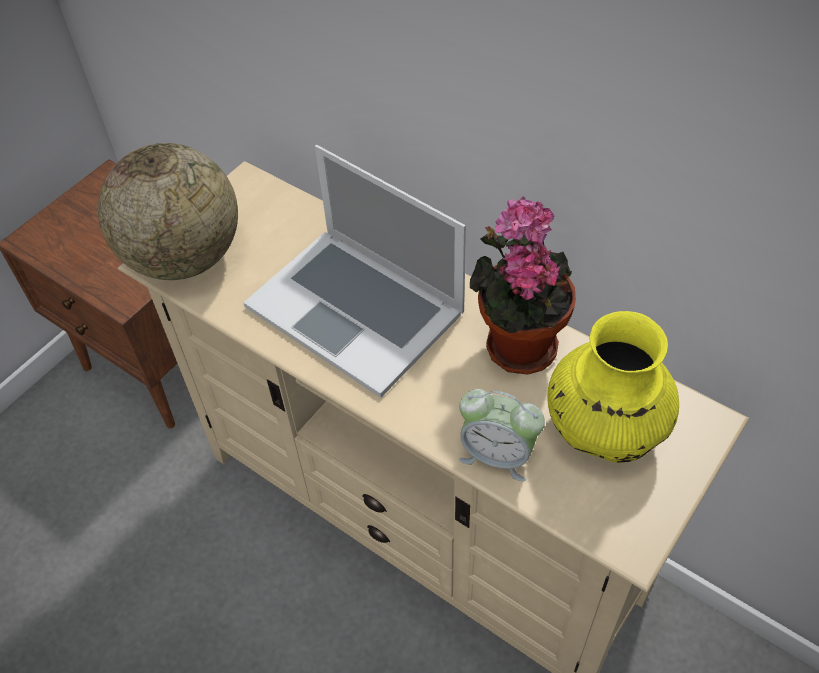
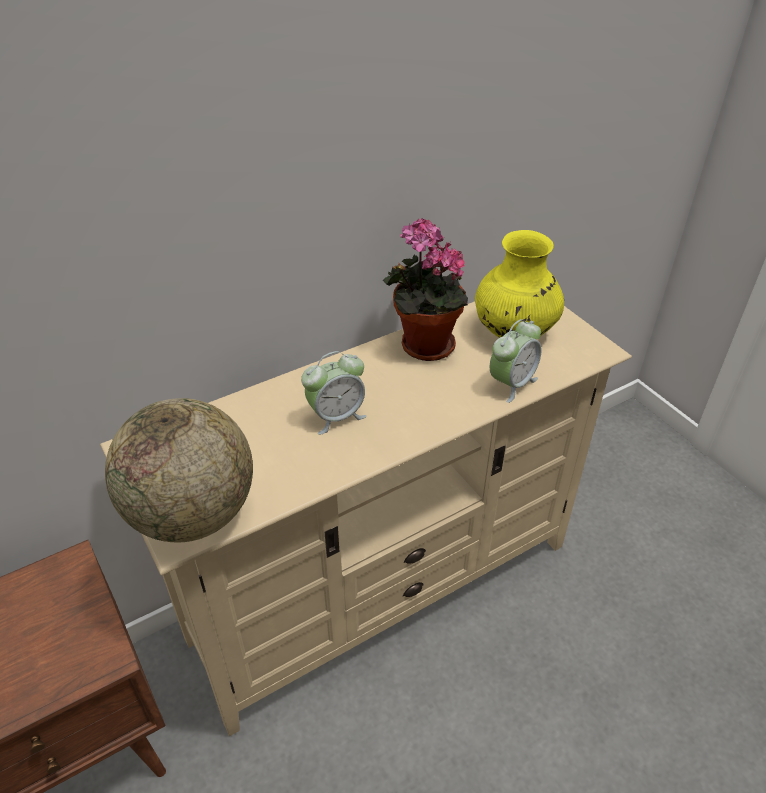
camera: 70 degrees left, 10 degrees down
laptop [243,145,466,398] -> alarm clock [301,351,367,435]

